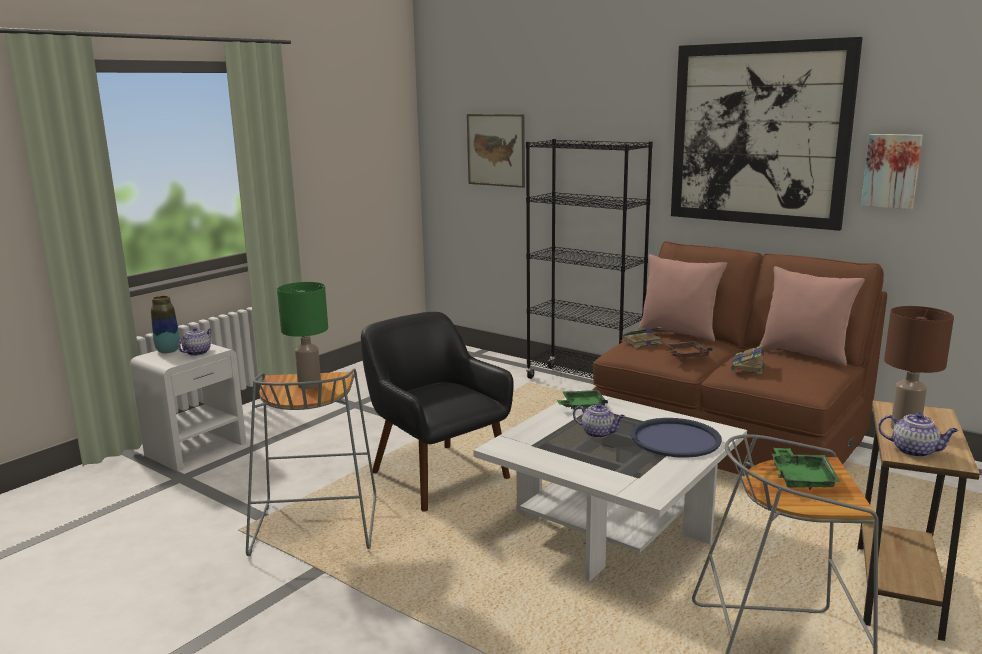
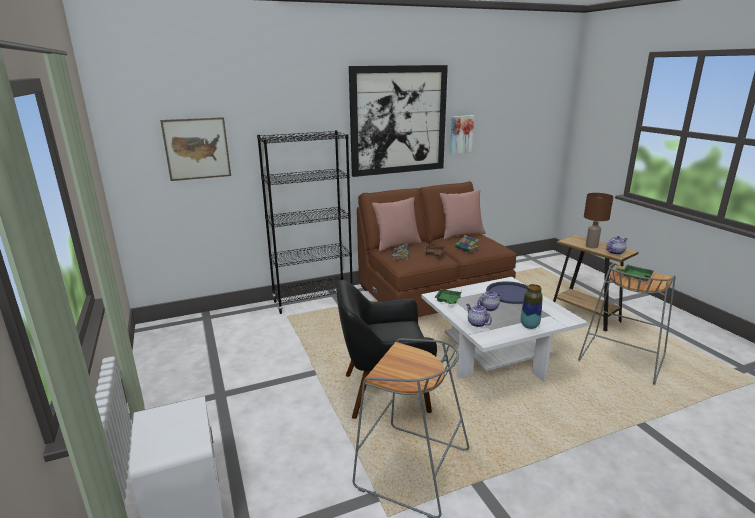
camera: 60 degrees left, 5 degrees up
vase [151,296,180,353] -> vase moved to [521,284,543,329]
teapot [178,327,212,356] -> teapot moved to [466,304,492,327]
green table lamp [277,282,328,389] -> none

